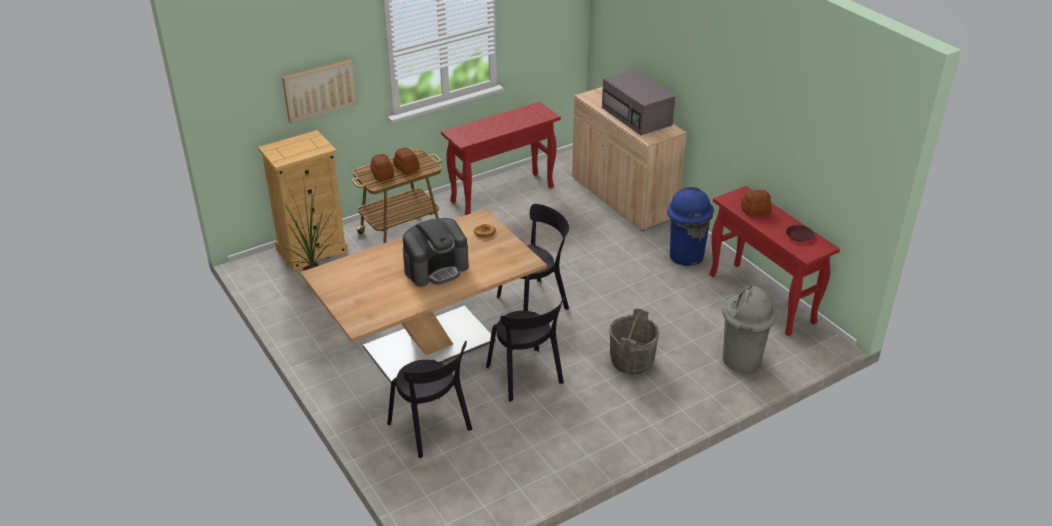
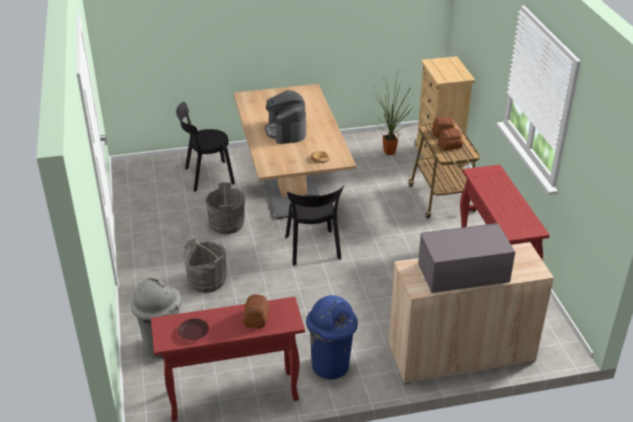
camera: 110 degrees right, 0 degrees up
picture [282,60,357,123] -> none
black chair [486,296,565,402] -> grey bucket [205,182,245,234]

